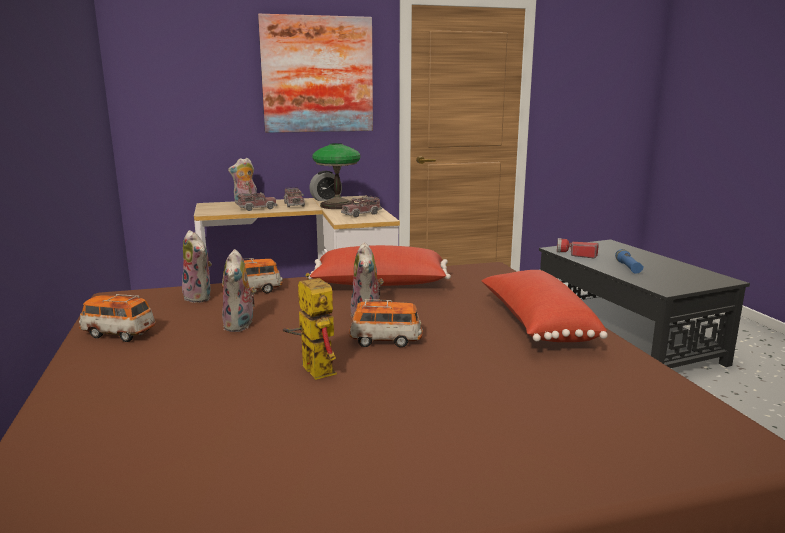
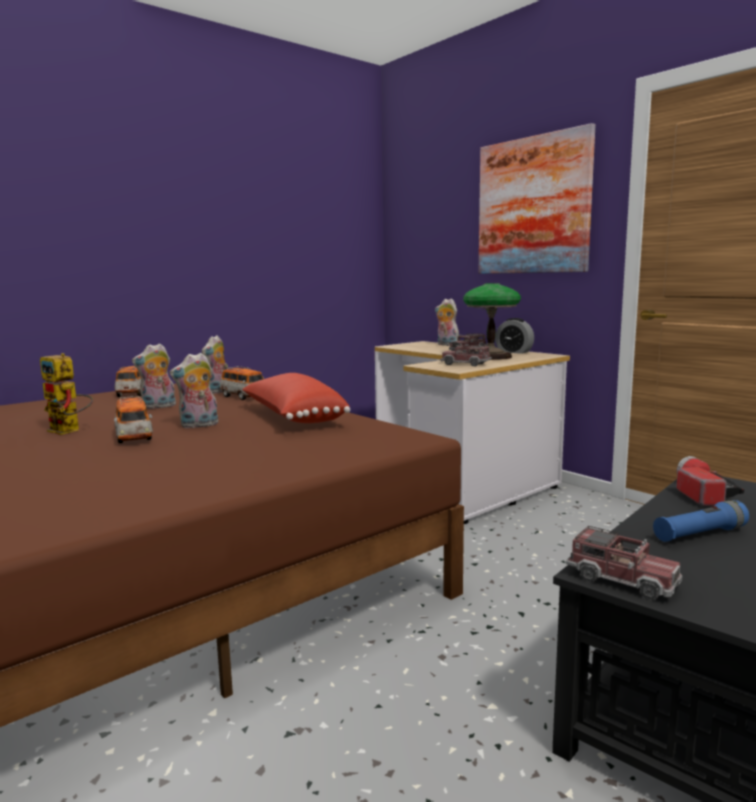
camera: 65 degrees right, 5 degrees down
toy truck [237,192,277,211] -> toy truck moved to [566,526,682,600]
toy robot [282,273,337,380] -> toy robot turned 90 degrees clockwise [40,353,93,435]
red pillow [482,270,608,342] -> none

